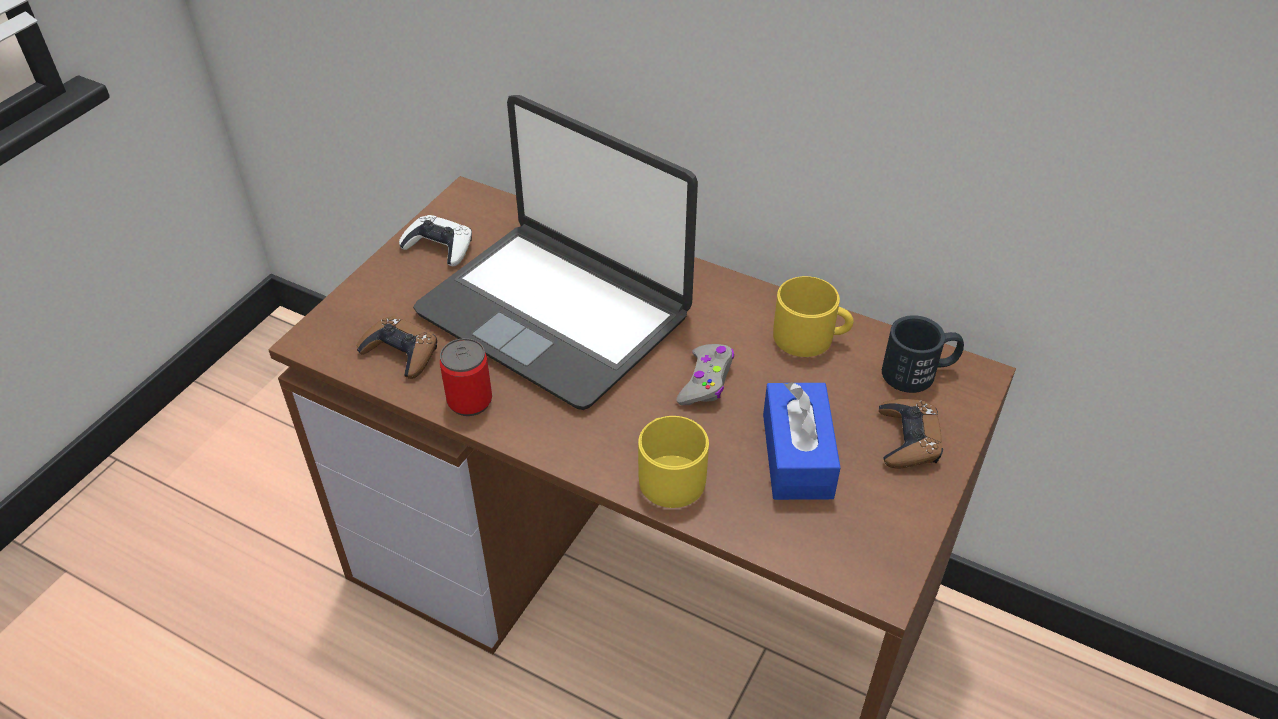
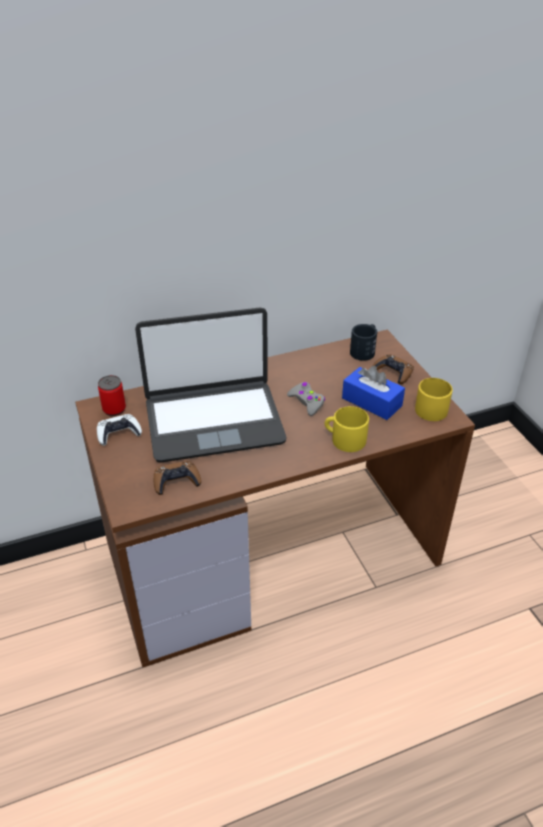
camera: 50 degrees left, 5 degrees down
can [440,338,492,416] -> can moved to [98,375,126,416]
yellow mug [773,276,854,357] -> yellow mug moved to [415,378,453,421]

